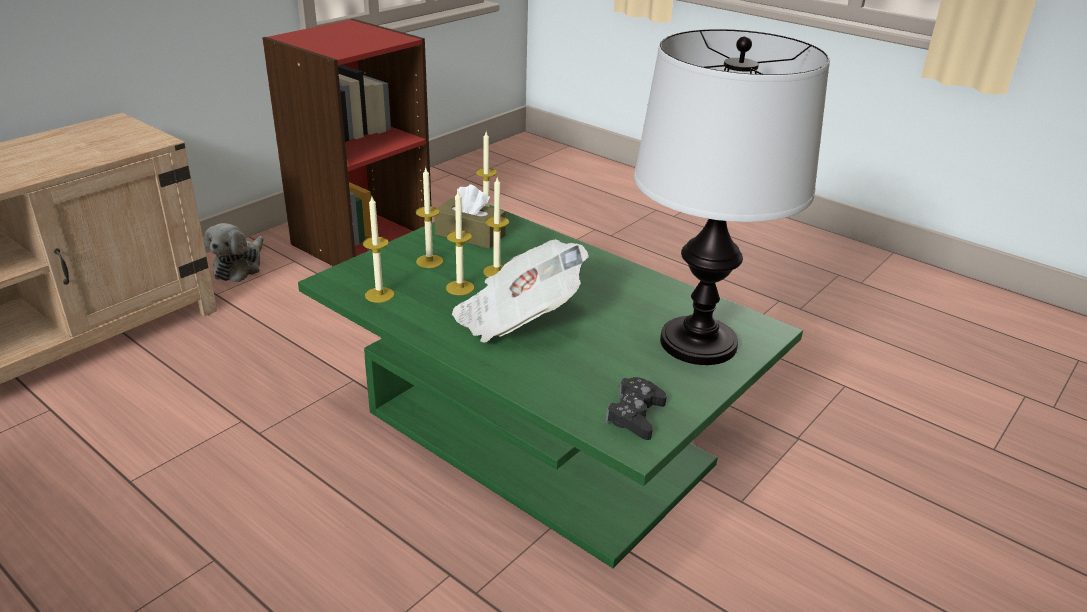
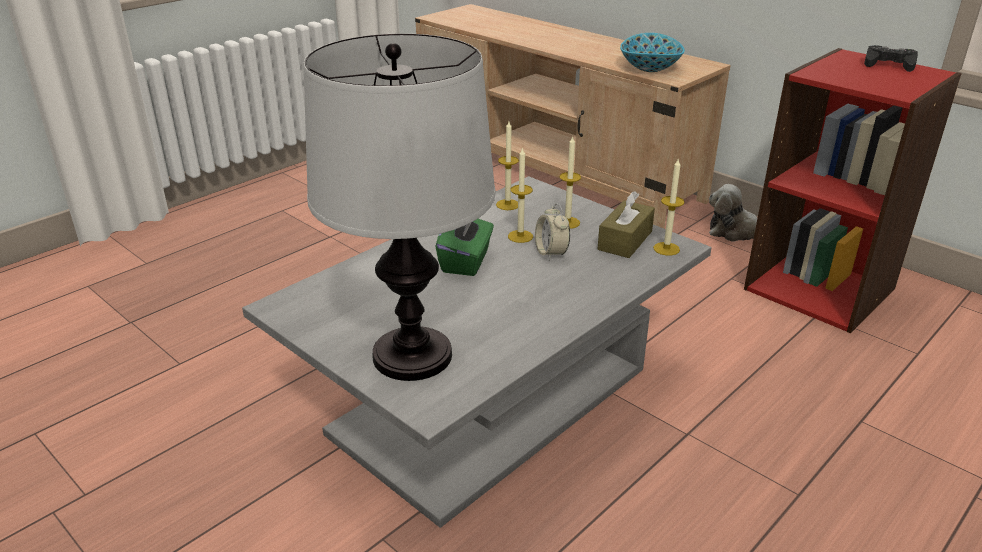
camera: 95 degrees right, 0 degrees up
green coffee table [298,204,803,568] -> grey coffee table [242,176,712,528]
newspaper [452,239,589,343] -> green tissue box [435,219,494,276]
candle [483,176,509,277] -> alarm clock [535,203,570,261]
black game controller [605,377,667,440] -> black game controller moved to [864,45,918,72]
none -> bowl [620,33,685,72]

